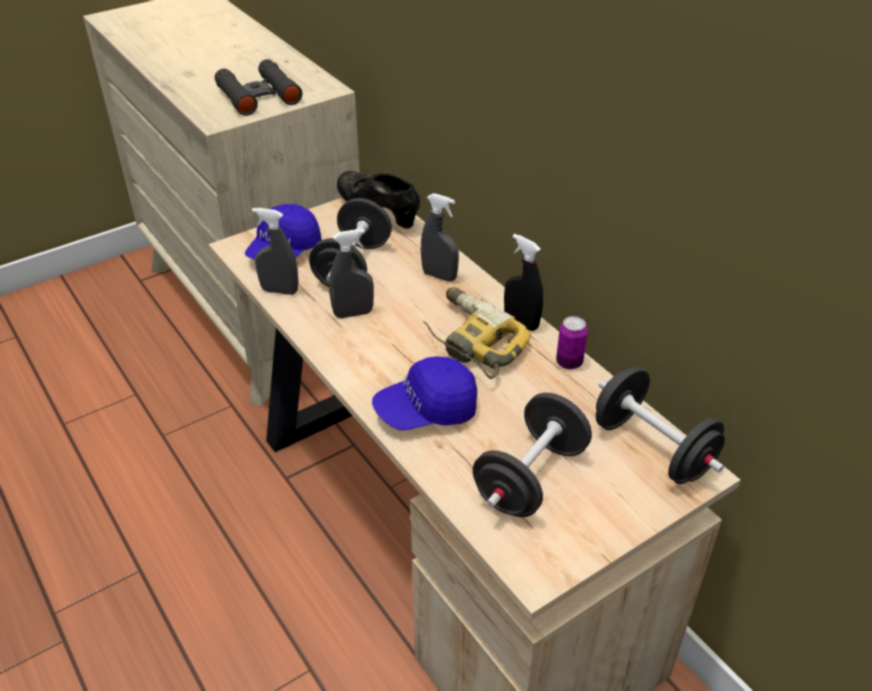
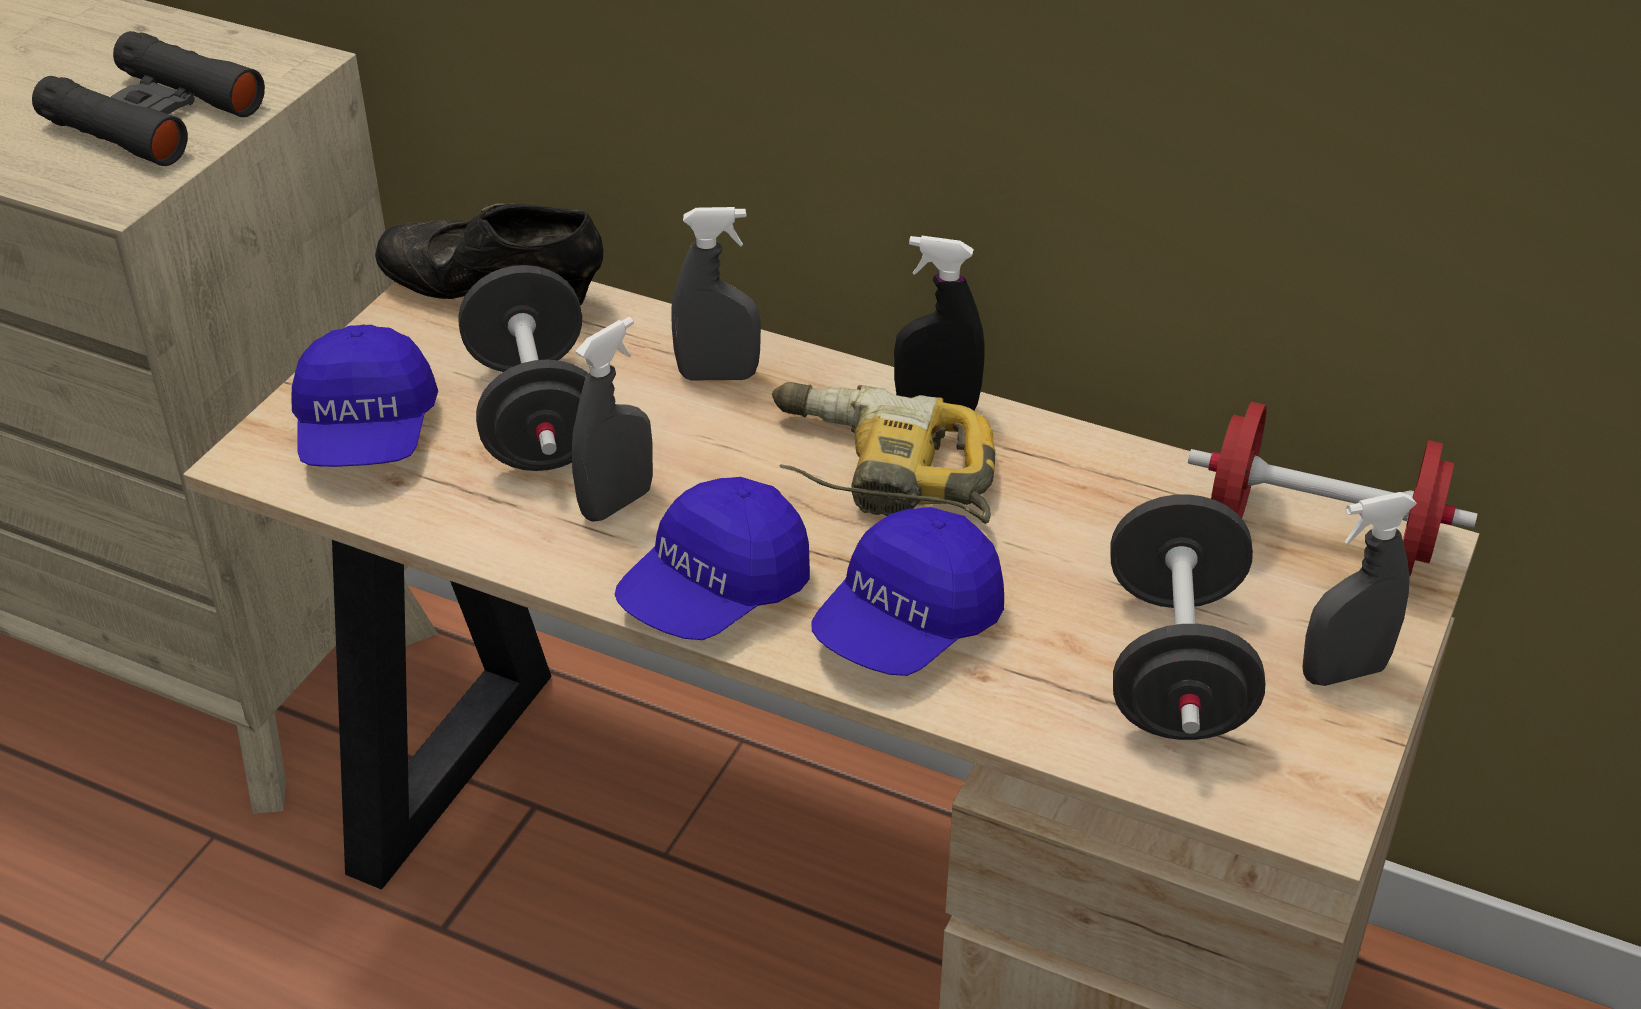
camera: 30 degrees left, 0 degrees up
grey spray bottle [252,208,298,295] -> grey spray bottle moved to [1302,492,1417,686]
can [556,316,588,370] -> none
black dumbbell [596,367,725,484] -> red dumbbell [1188,402,1478,576]
none -> blue cap [615,477,810,640]

